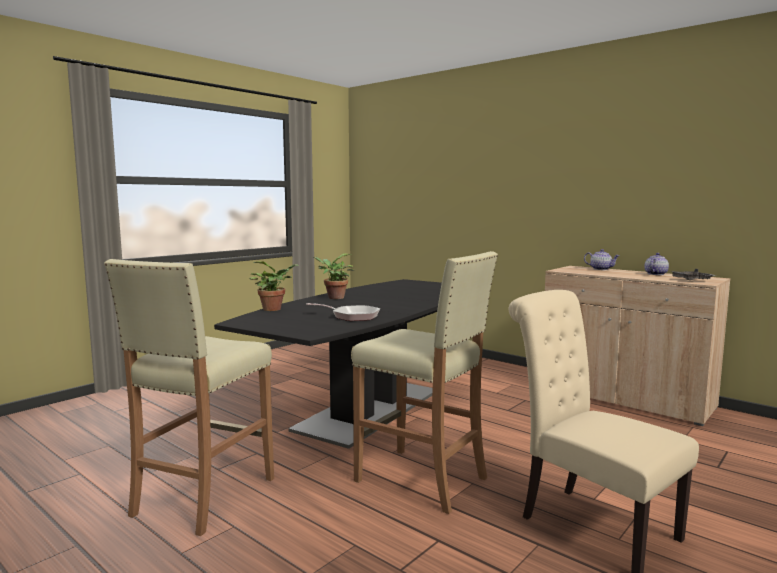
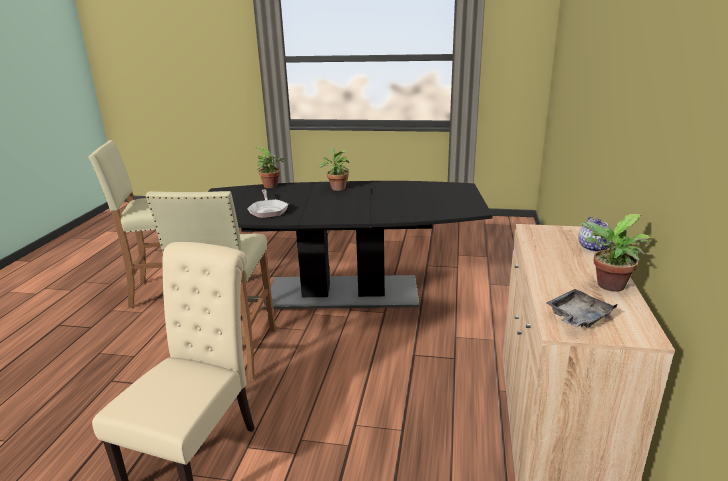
camera: 60 degrees right, 15 degrees up
teapot [645,253,669,275] -> potted plant [577,214,652,292]

